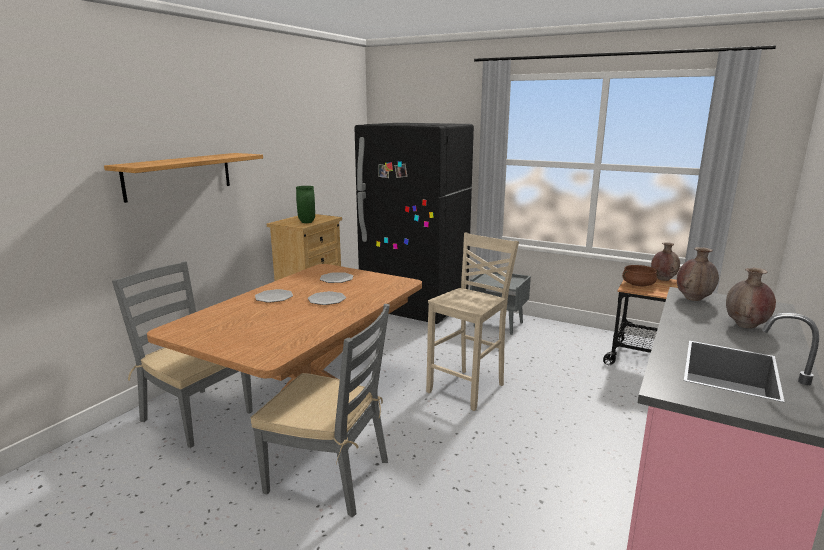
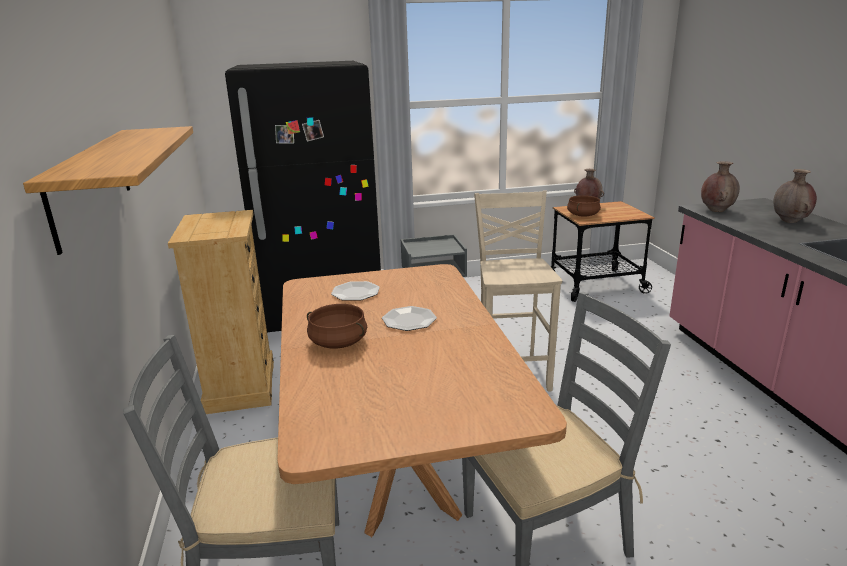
camera: 40 degrees left, 5 degrees up
plate [255,289,293,303] -> brown cooking pot [307,304,367,348]
green vase [296,186,315,223] -> none

